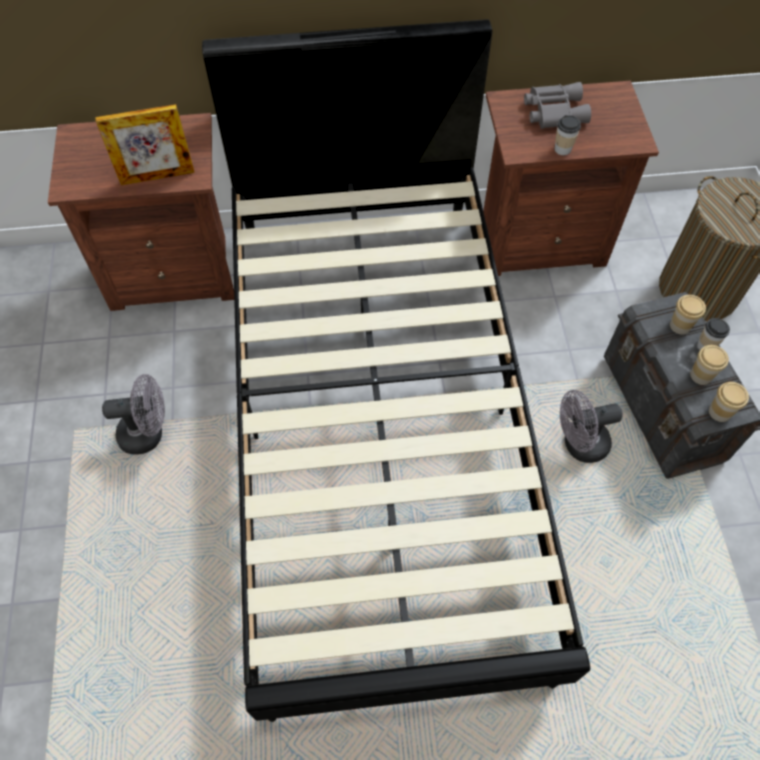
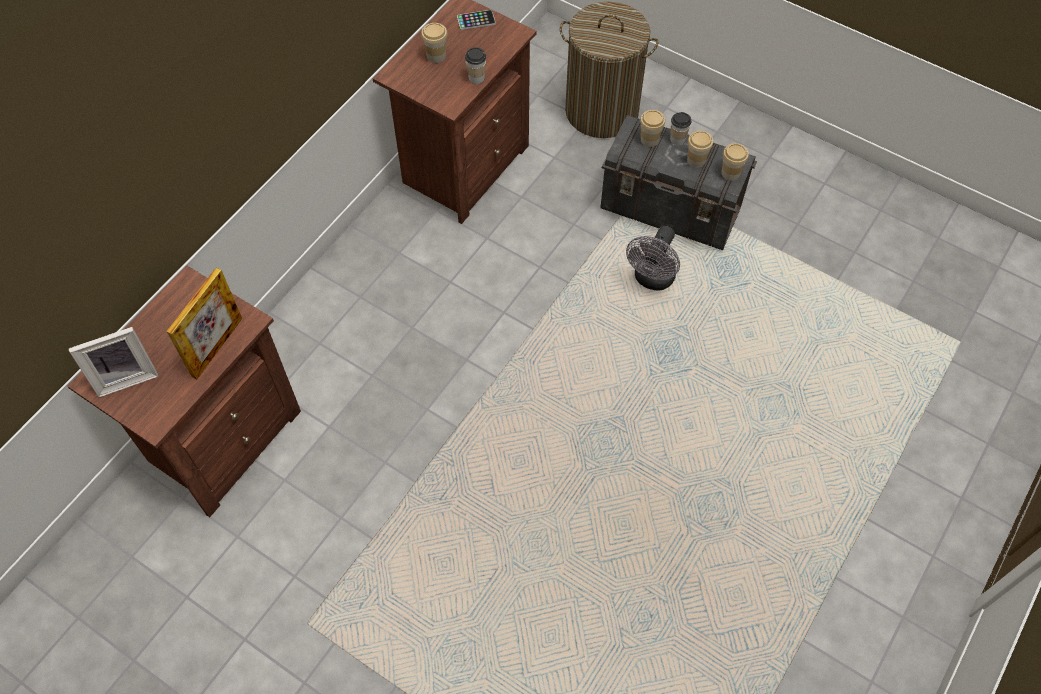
camera: 50 degrees left, 0 degrees up
grey fan [102,374,165,455] -> none
black bed [202,19,590,722] -> none
grey binoculars [524,82,591,129] -> cup [421,23,448,63]
none -> picture frame [69,327,158,398]
none -> phone [457,10,496,30]

